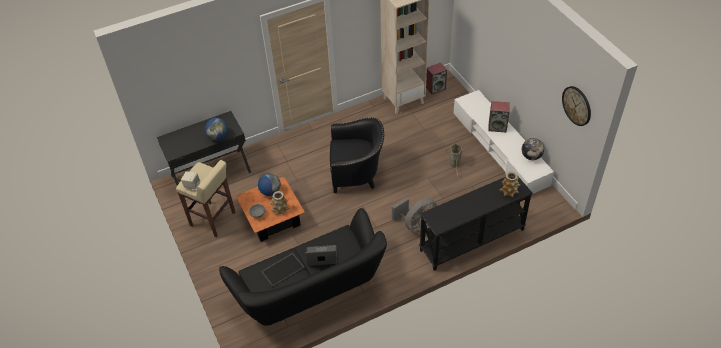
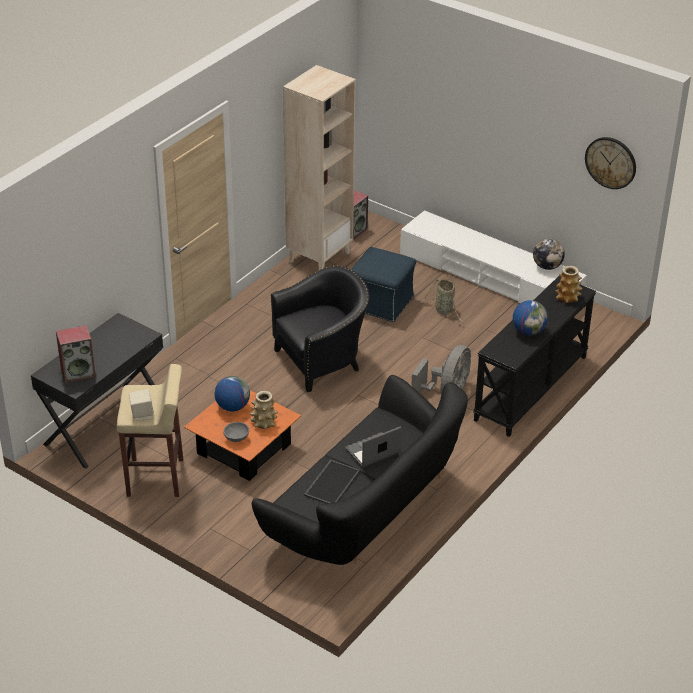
camera: 30 degrees left, 10 degrees down
globe [205,118,228,140] -> globe moved to [513,300,548,335]
speaker [488,101,510,132] -> speaker moved to [56,325,96,383]
none -> blue ottoman [351,247,416,322]

